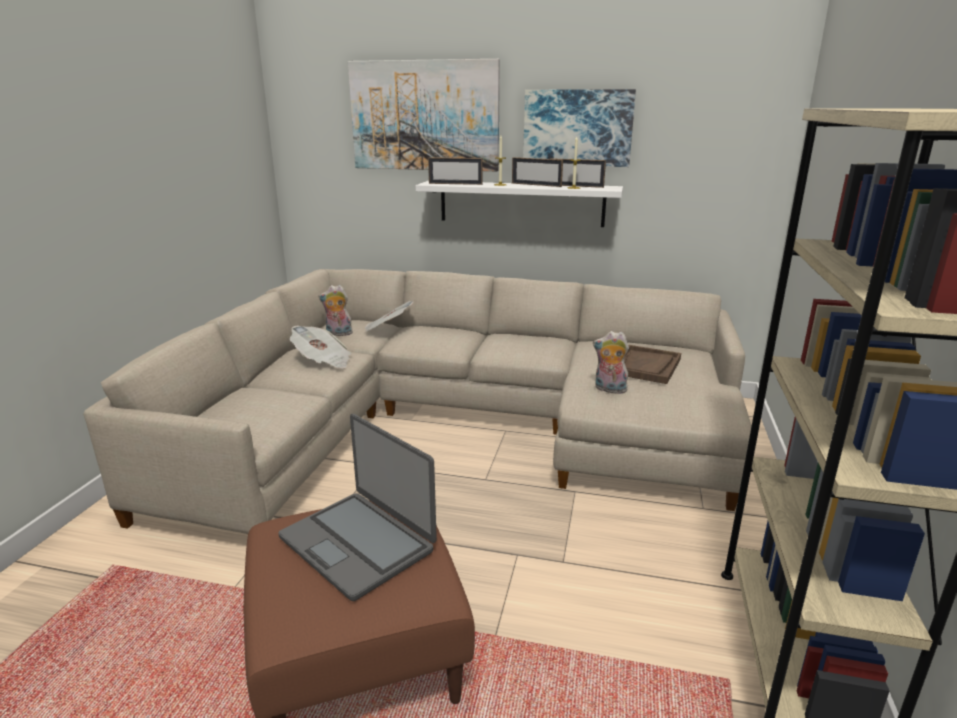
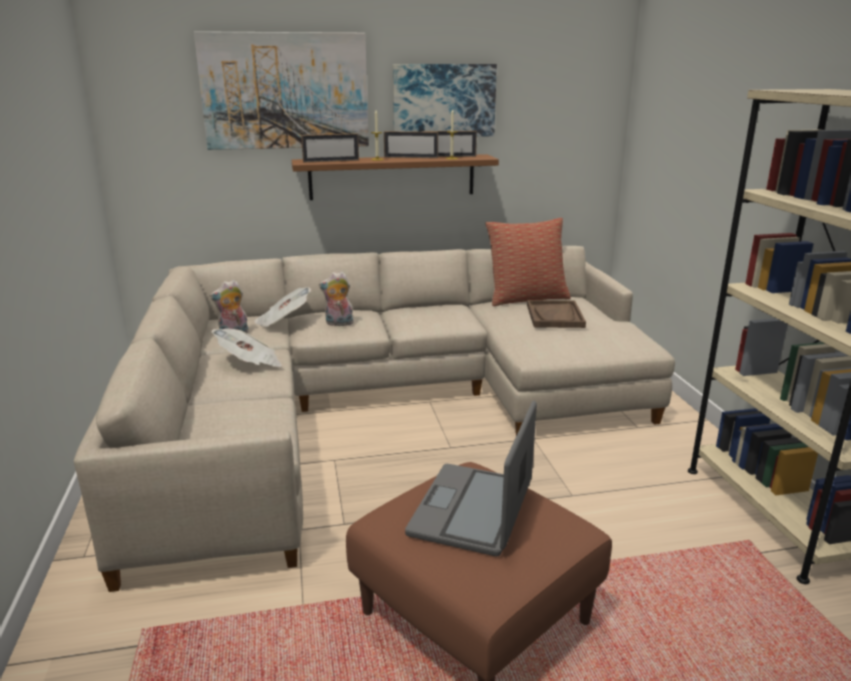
camera: 25 degrees left, 0 degrees up
laptop [279,414,437,601] -> laptop turned 90 degrees clockwise [405,401,537,556]
white shelf [416,181,623,227] -> brown shelf [292,154,499,200]
plush toy [593,331,629,394] -> plush toy moved to [319,272,354,326]
none -> pillow [485,218,571,306]

